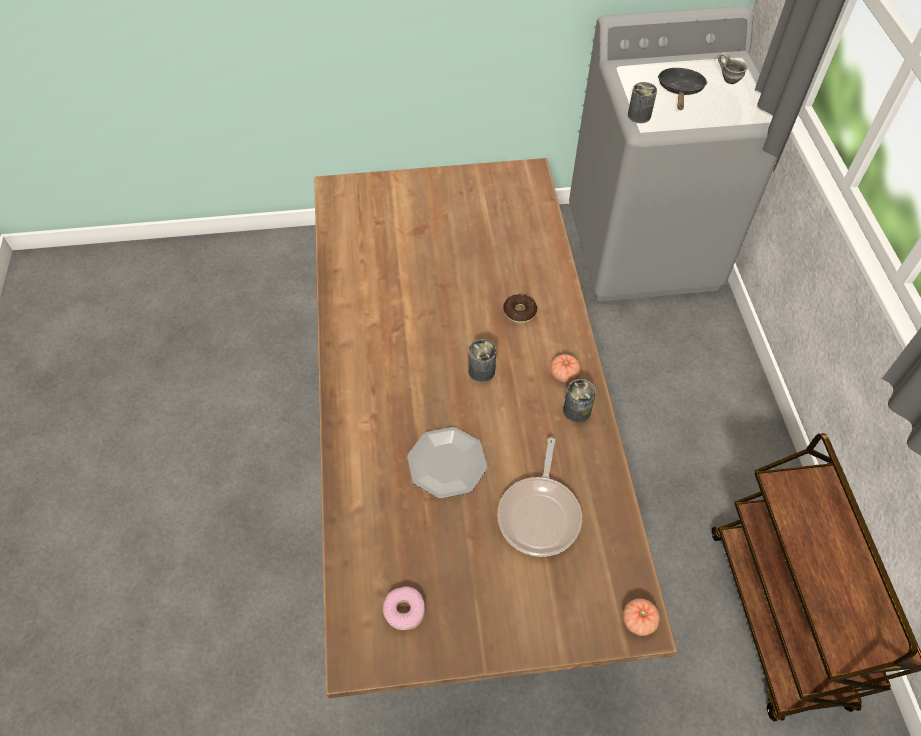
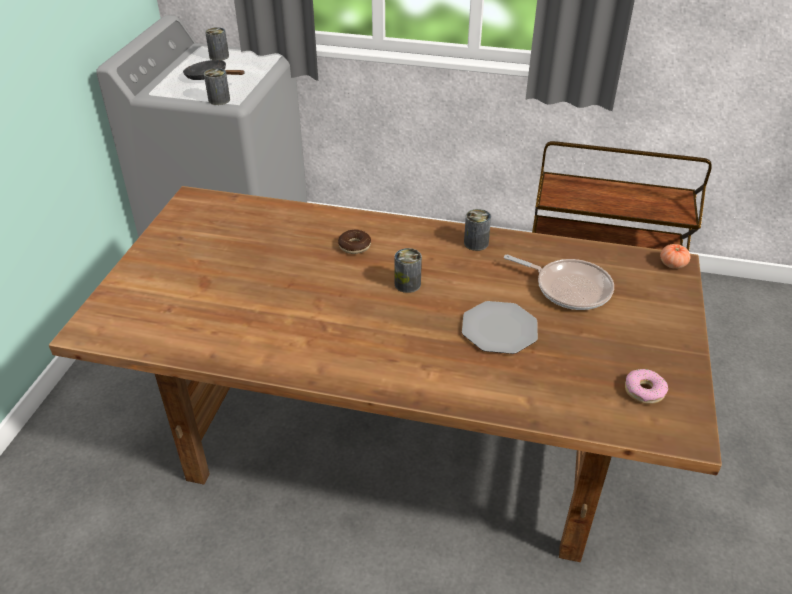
camera: 70 degrees left, 15 degrees down
tomato [550,354,580,382] -> none
grey mug [718,52,748,84] -> can [205,27,229,60]

